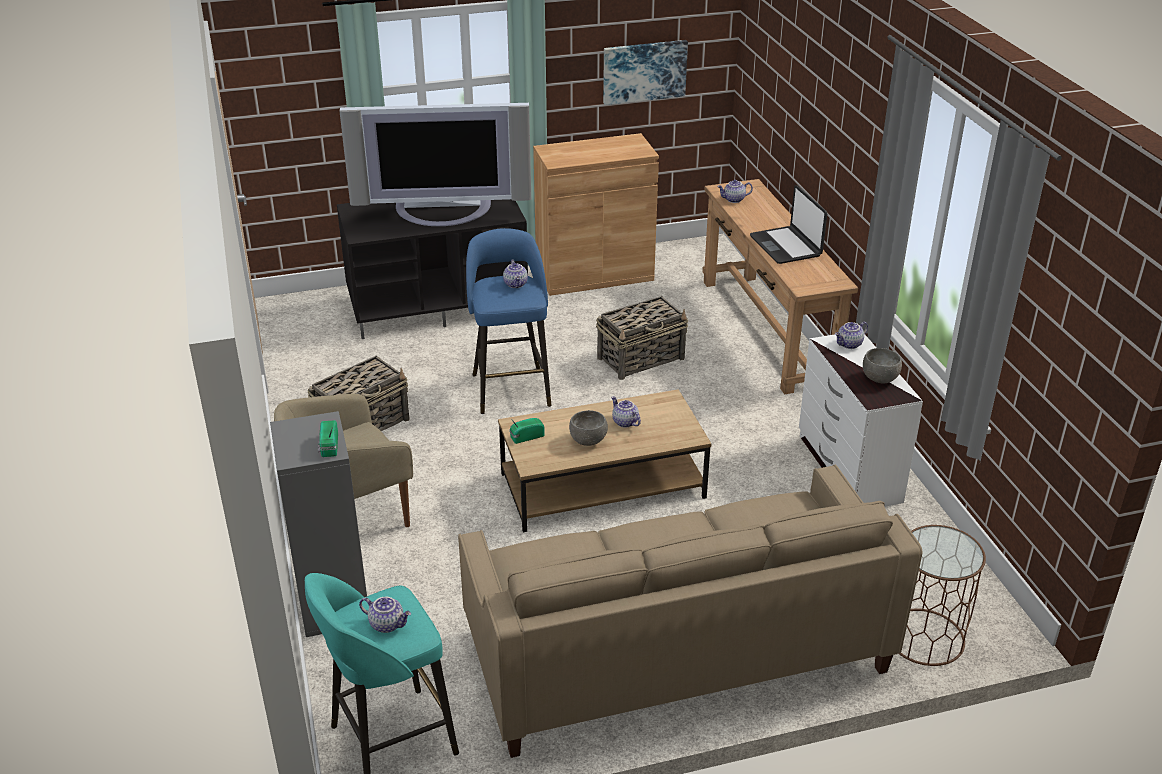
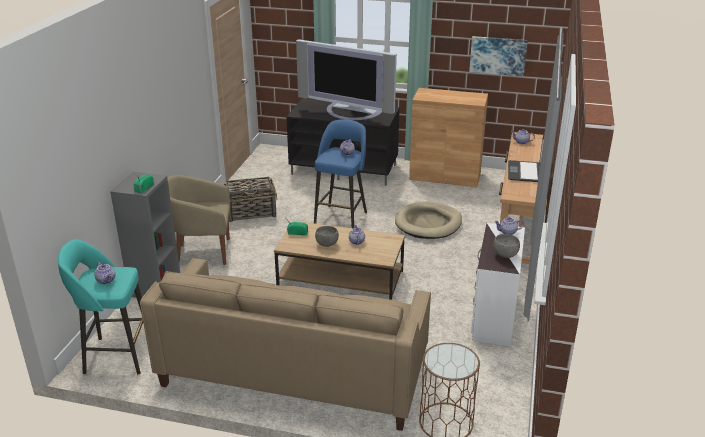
camera: 30 degrees right, 5 degrees down
basket [596,296,688,380] -> beige dog bed [395,201,462,239]

